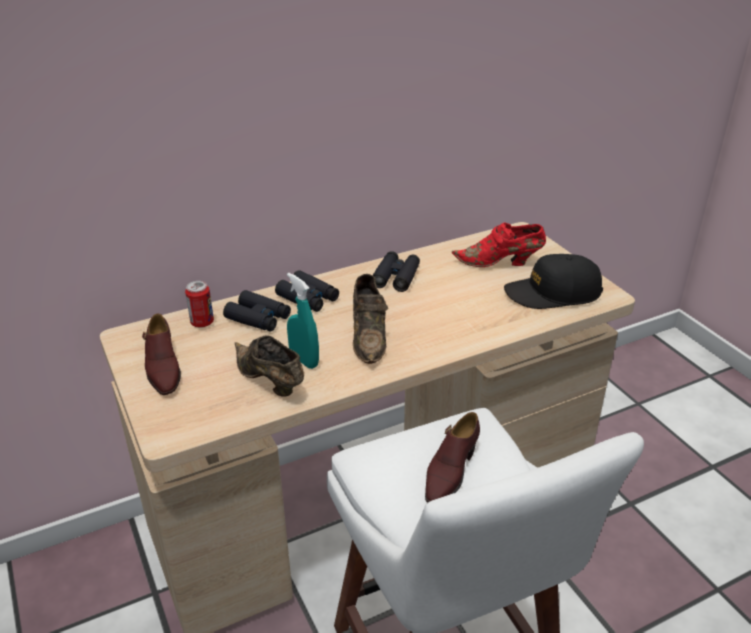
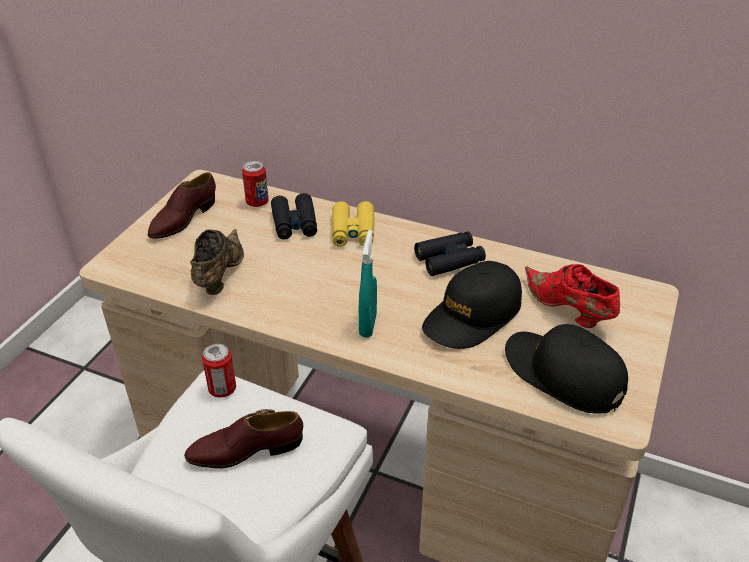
camera: 50 degrees right, 5 degrees up
black binoculars [275,270,339,312] -> yellow binoculars [332,201,374,247]
turquoise spray bottle [287,273,319,369] -> turquoise spray bottle moved to [359,230,377,338]
brown shoe [353,274,388,364] -> none
none -> can [202,344,236,398]
none -> black cap [422,261,522,349]

